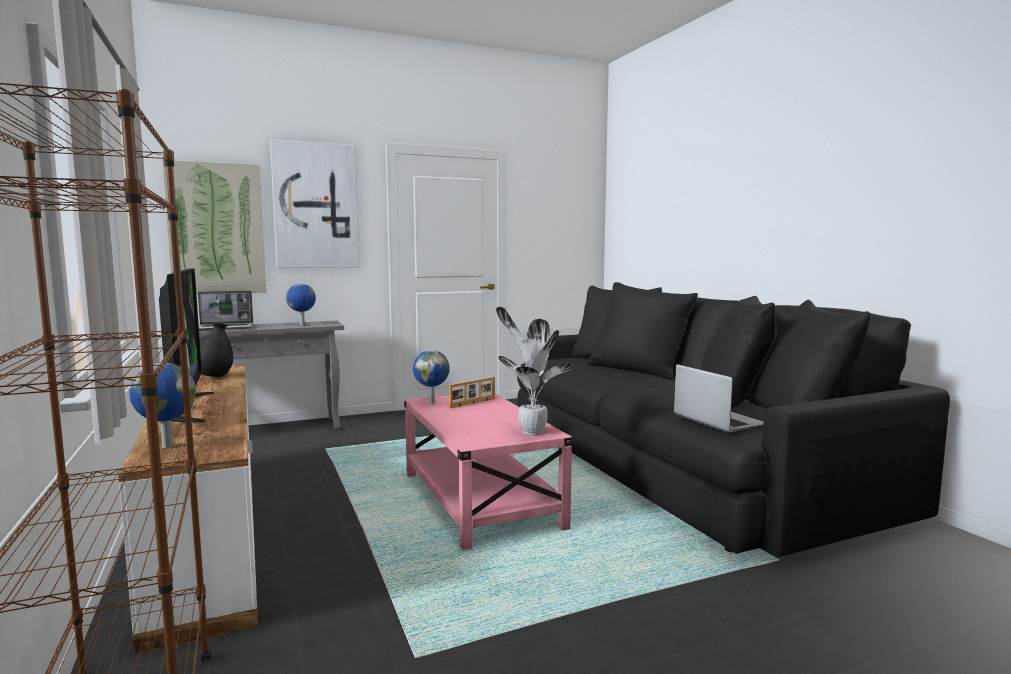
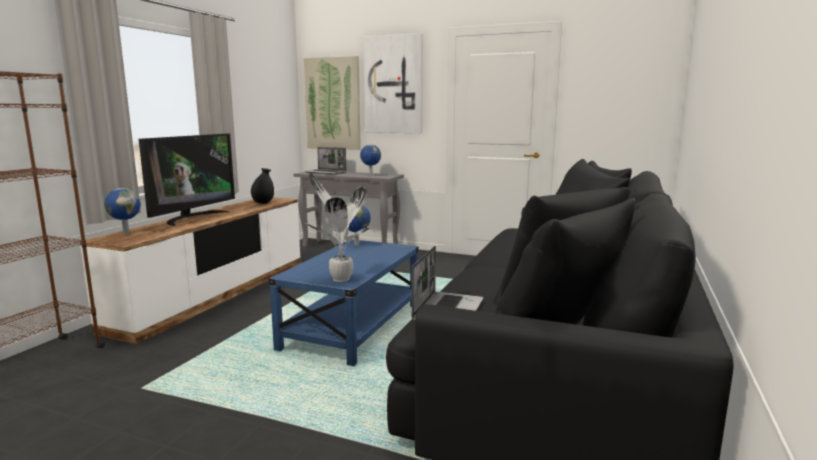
camera: 45 degrees right, 5 degrees up
pink coffee table [404,394,573,550] -> blue coffee table [269,239,419,366]
picture frame [449,377,495,408] -> none

